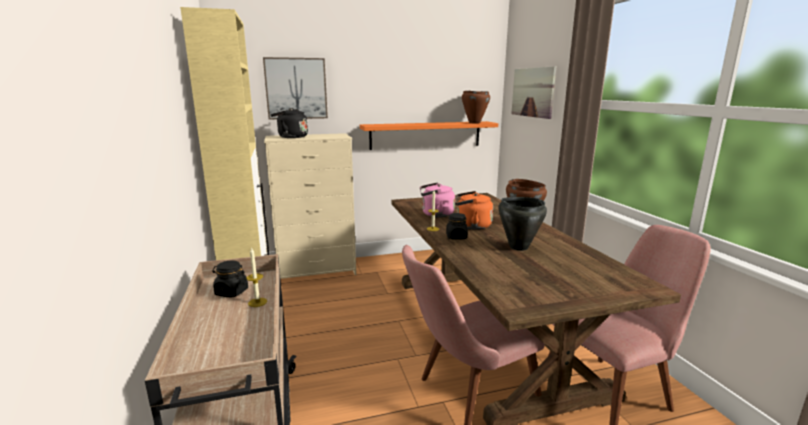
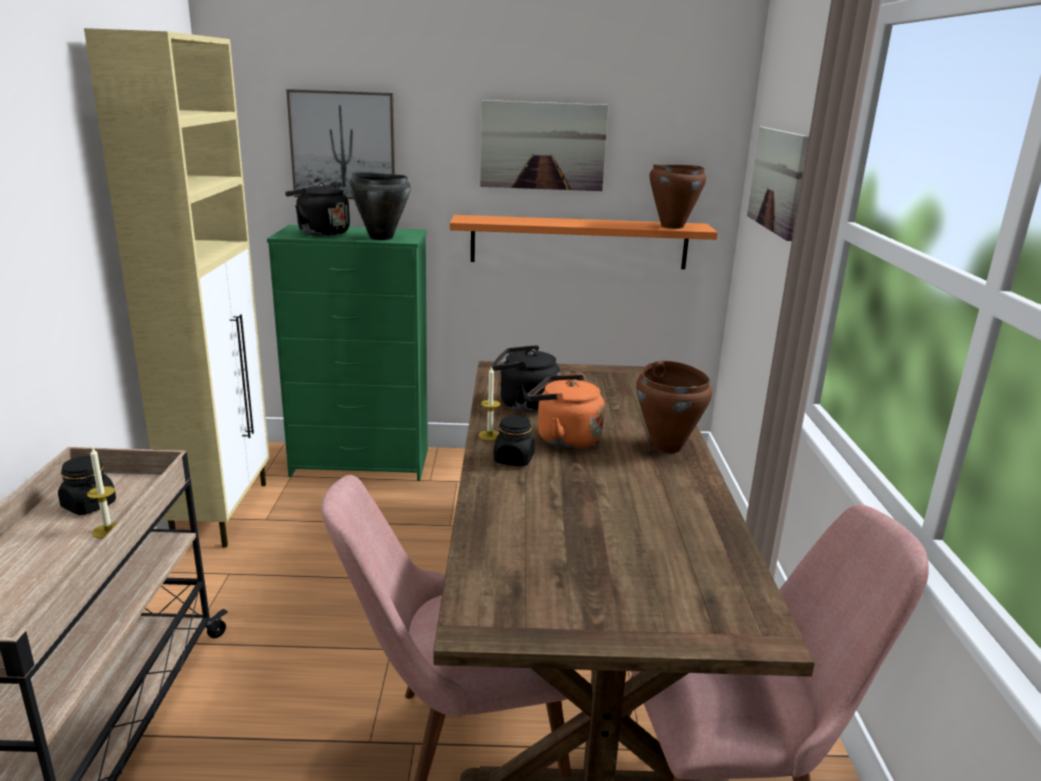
camera: 15 degrees right, 5 degrees up
beige dresser [264,133,356,279] -> green dresser [267,225,428,481]
pink kettle [420,183,455,217] -> black kettle [492,345,560,412]
black cooking pot [498,197,547,251] -> black cooking pot moved to [349,172,411,240]
none -> picture [480,100,609,191]

